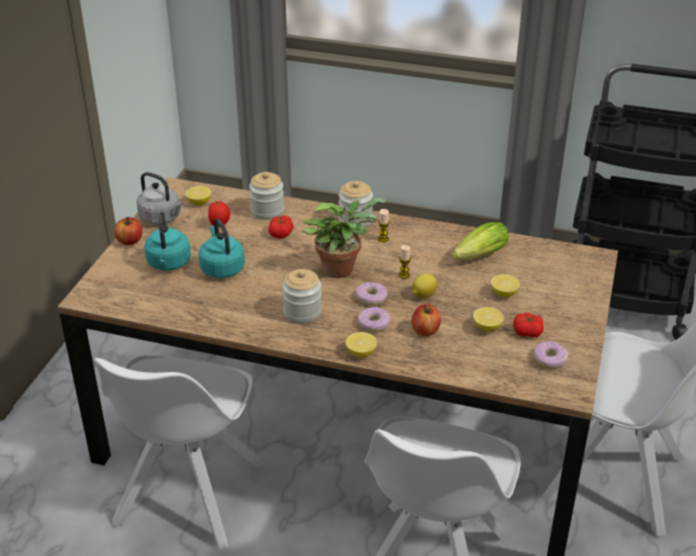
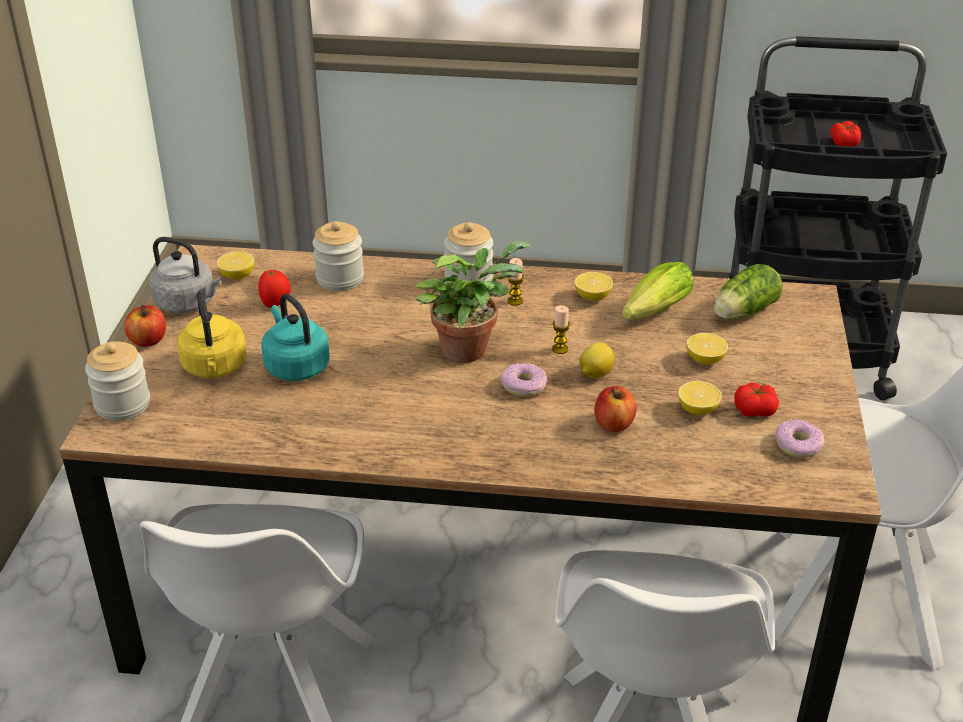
camera: 10 degrees left, 0 degrees up
turquoise kettle [144,211,191,271] -> yellow kettle [177,291,246,378]
tomato [268,216,293,239] -> tomato moved to [830,121,861,147]
jar [282,269,322,324] -> jar moved to [85,341,150,421]
lemon [346,332,377,357] -> lemon moved to [575,272,613,301]
donut [358,307,390,332] -> none
none -> lettuce [714,264,783,319]

